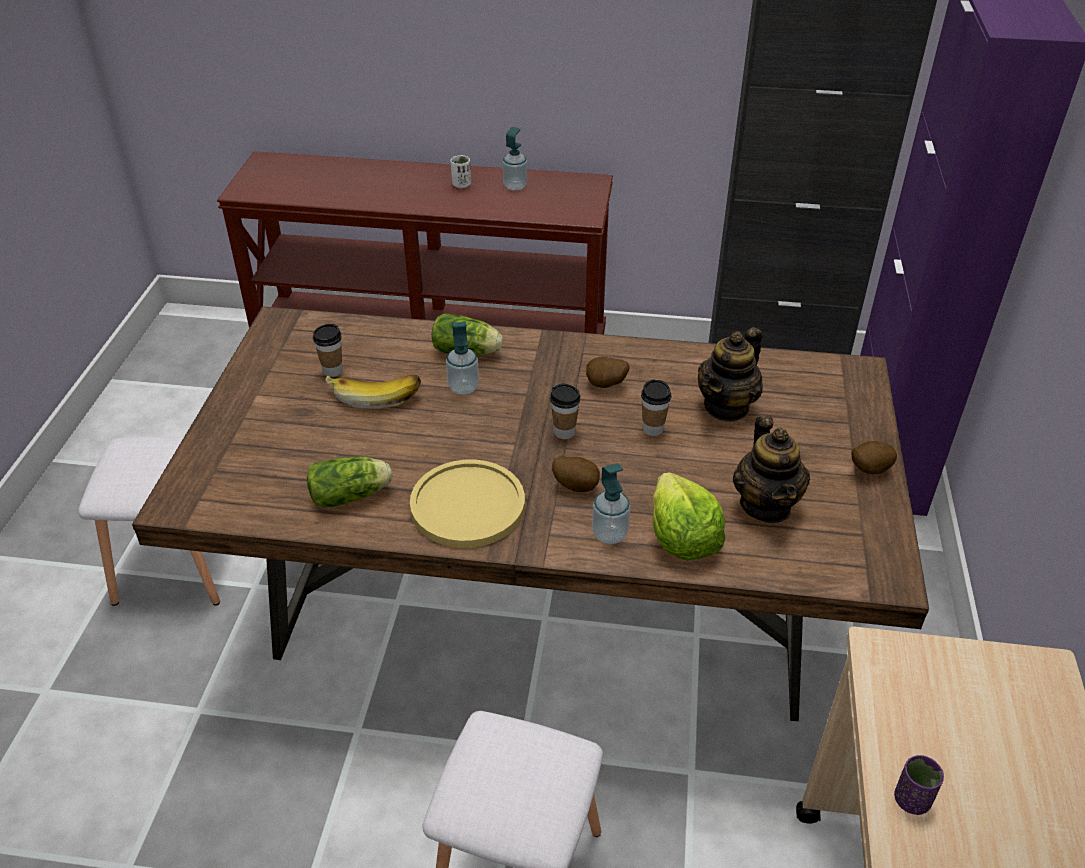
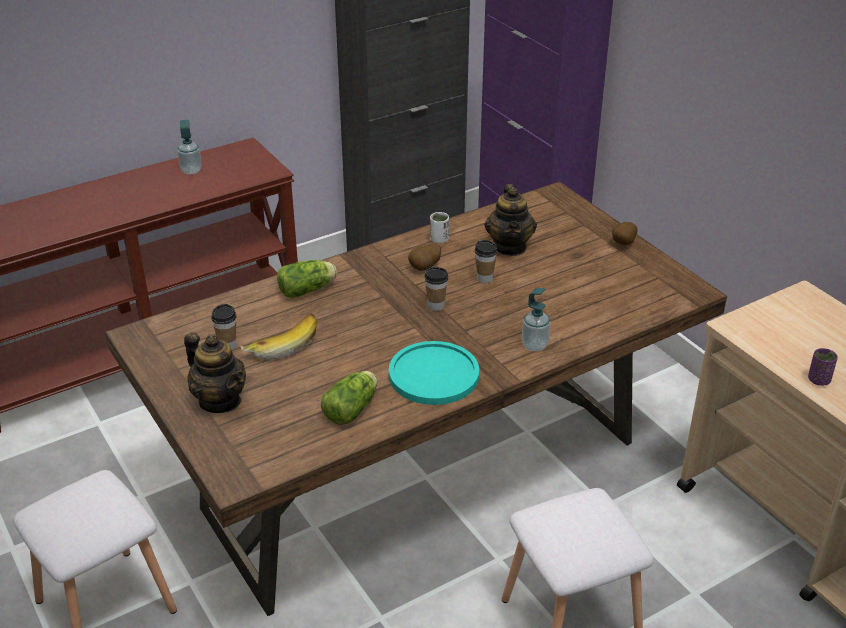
camera: 40 degrees left, 5 degrees down
yellow plate [410,460,525,548] -> turquoise plate [389,341,479,405]
soap dispenser [446,322,479,395] -> none
white cup [451,155,471,188] -> white cup moved to [430,212,449,244]
potato [552,456,600,492] -> none
lettuce [652,472,726,560] -> none
teapot [733,414,810,523] -> teapot moved to [184,332,246,413]

